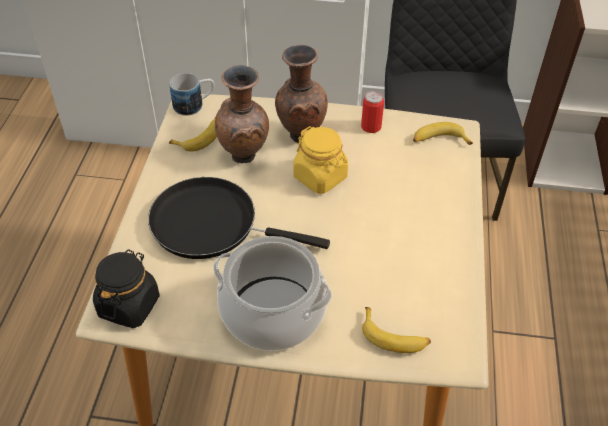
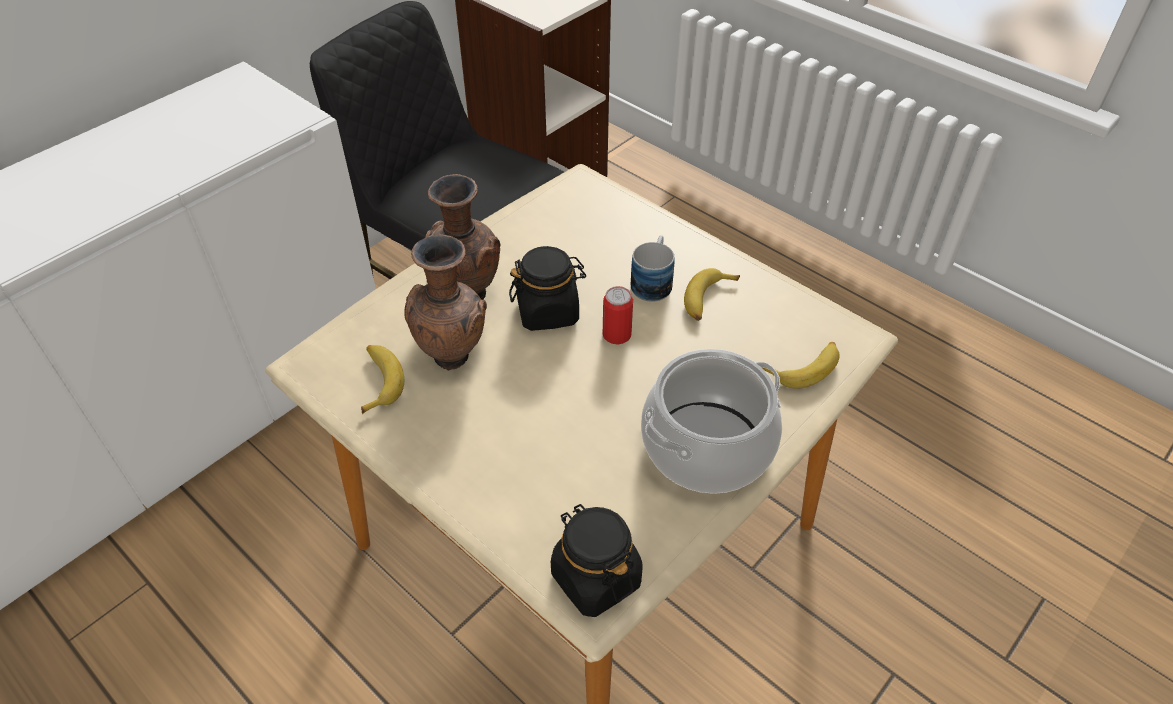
camera: 55 degrees left, 0 degrees up
black frying pan [148,177,330,259] -> none
mug [169,73,214,116] -> mug moved to [631,235,675,302]
yellow jar [293,126,348,194] -> black jar [509,246,586,331]
can [361,91,384,133] -> can moved to [603,286,633,344]
banana [413,122,473,145] -> banana moved to [684,268,740,321]

